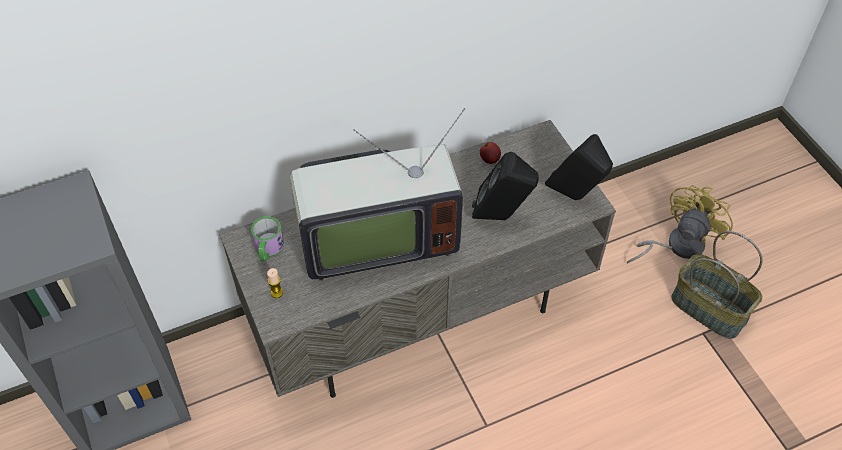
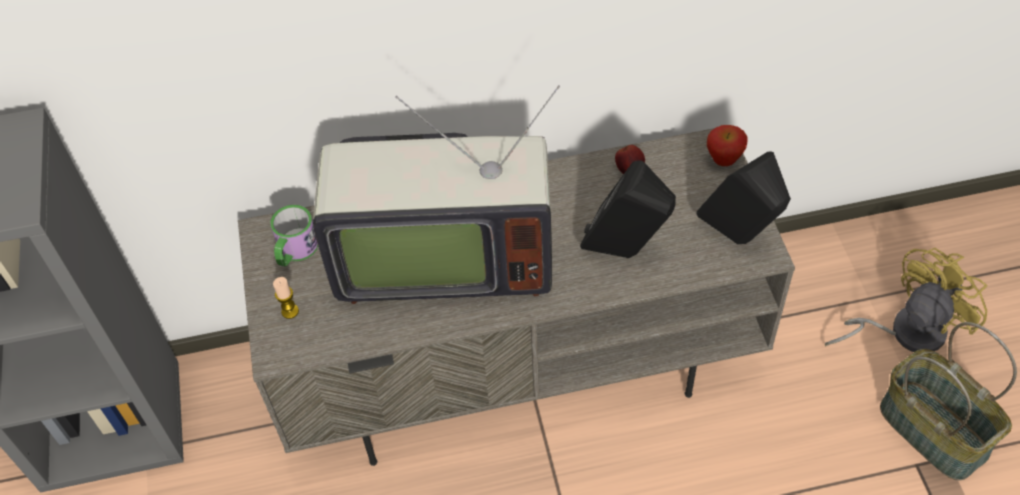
camera: 15 degrees right, 0 degrees up
none -> apple [707,125,748,166]

